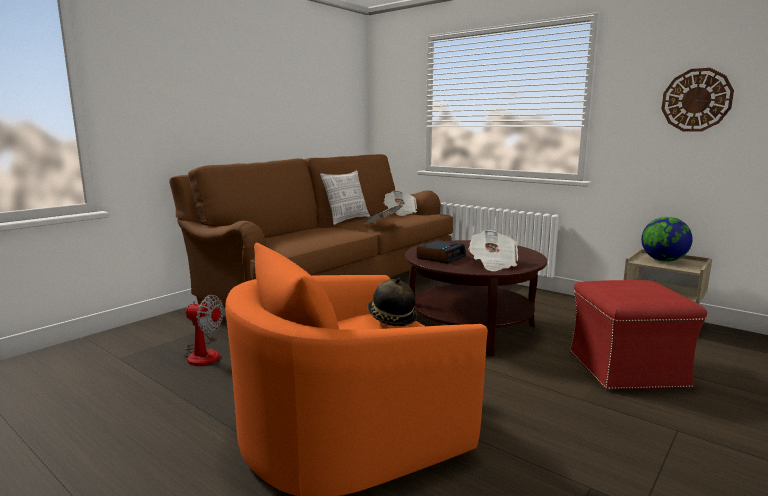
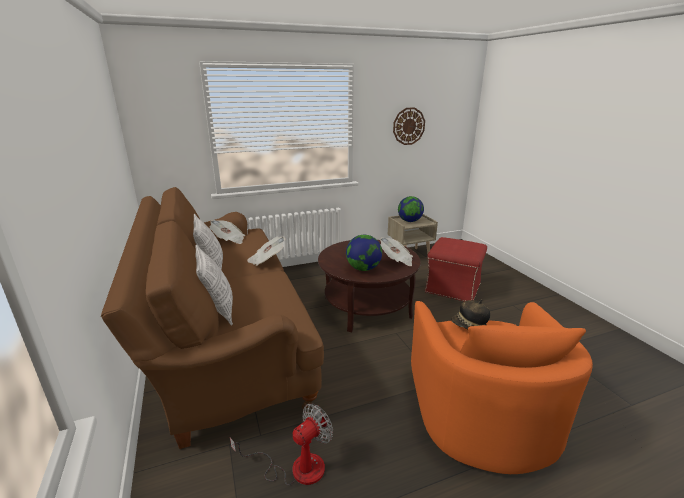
camera: 60 degrees left, 10 degrees up
alarm clock [417,240,466,264] -> globe [346,235,382,271]
none -> pillow [196,244,233,326]

